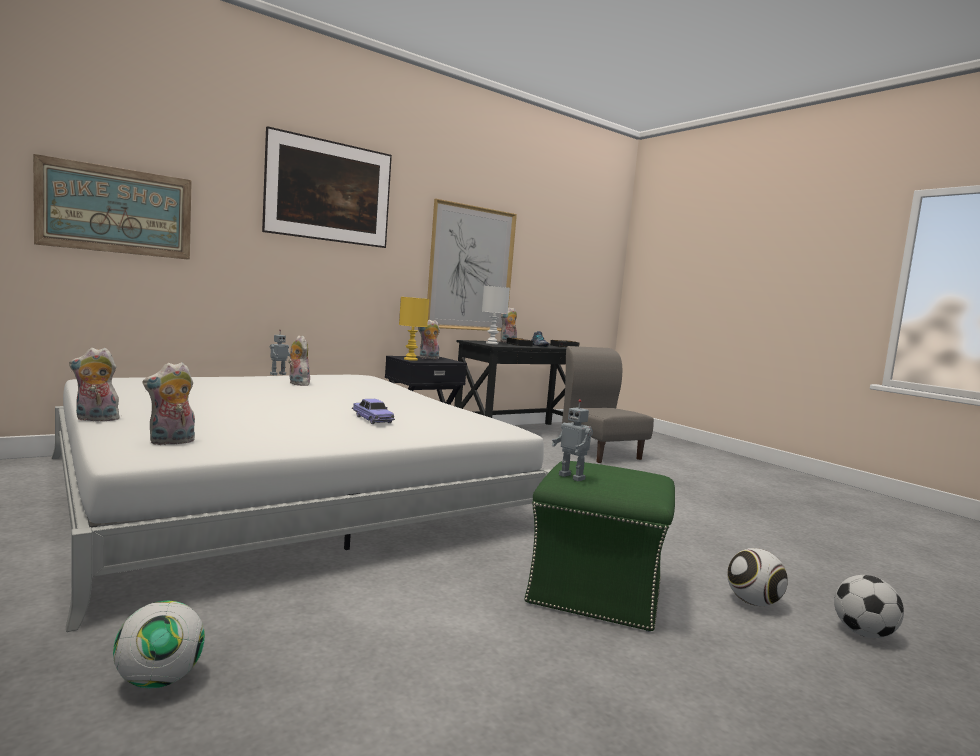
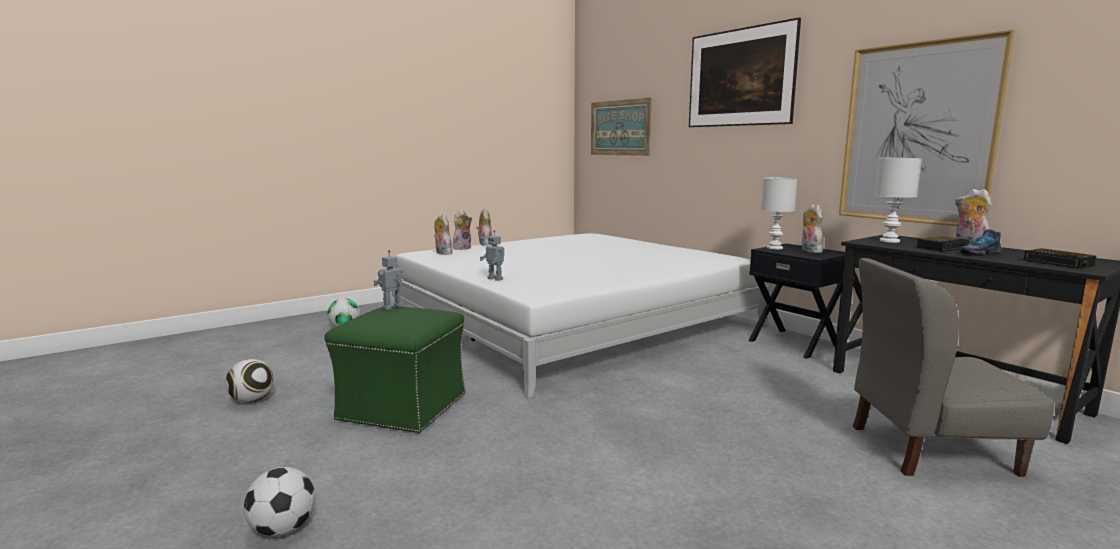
camera: 90 degrees right, 5 degrees up
toy robot [270,330,291,375] -> toy robot moved to [480,230,504,281]
plush toy [288,335,310,386] -> plush toy moved to [453,211,472,250]
toy car [352,399,395,424] -> none
yellow table lamp [399,297,429,361] -> white table lamp [761,178,798,250]
grey chair [562,346,654,463] -> grey chair turned 150 degrees counterclockwise [852,258,1054,477]
football [727,548,788,606] -> football moved to [225,359,274,403]

